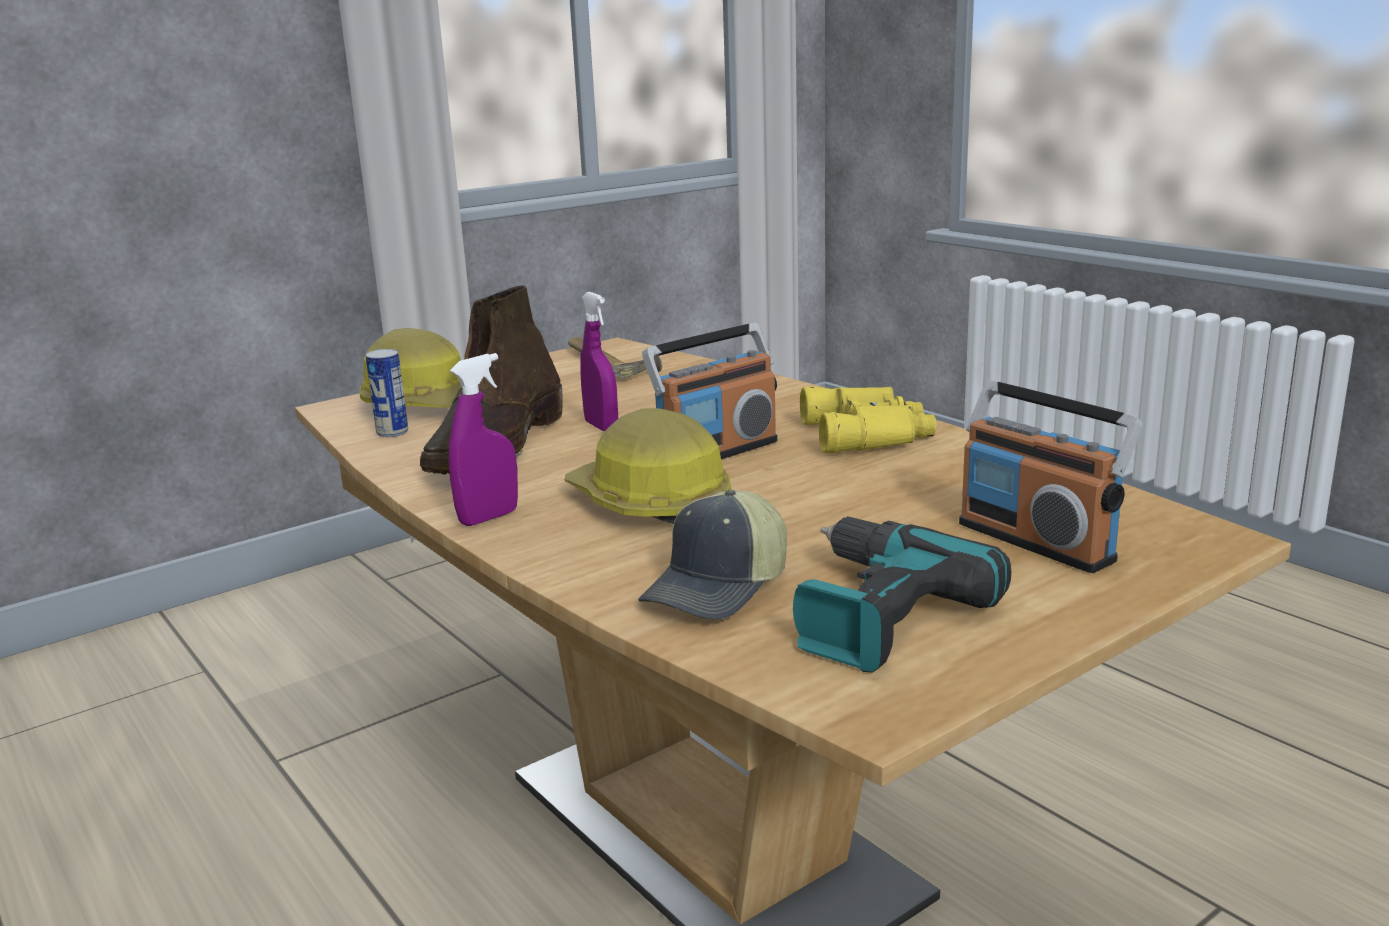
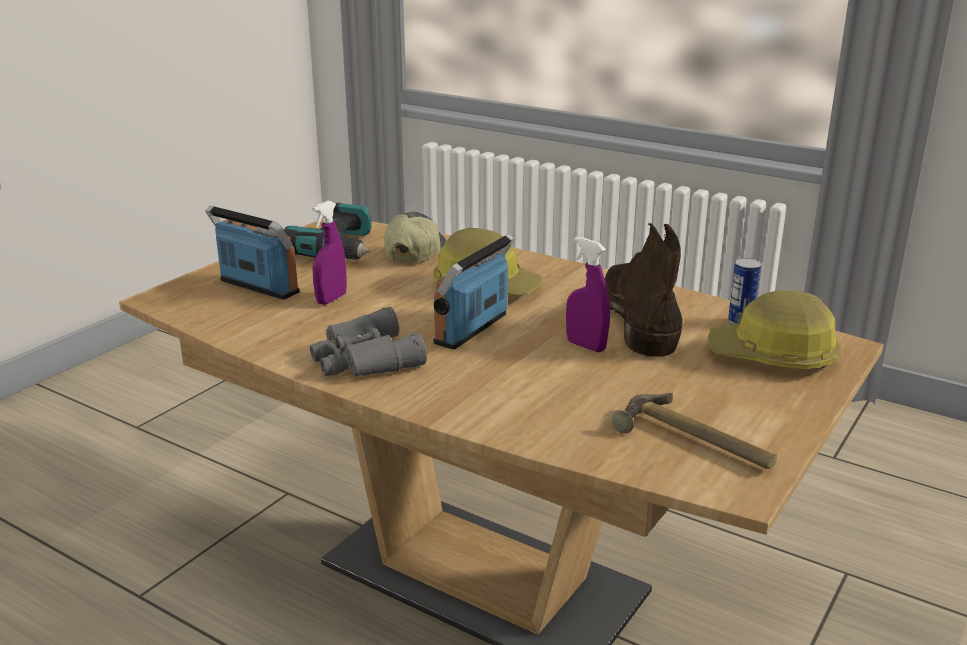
camera: 160 degrees right, 5 degrees up
purple spray bottle [449,353,518,526] -> purple spray bottle moved to [312,201,347,305]
yellow binoculars [800,386,937,454] -> grey binoculars [310,307,427,376]

